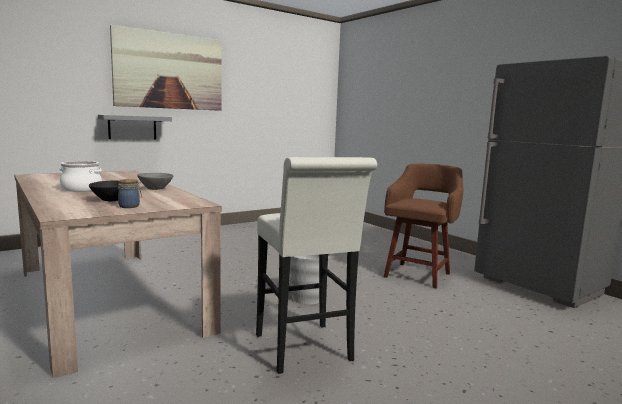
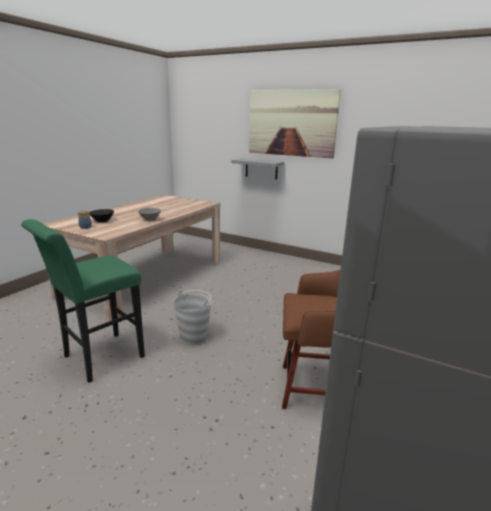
camera: 65 degrees right, 10 degrees up
cooking pot [59,161,102,192] -> none
white stool [256,157,377,374] -> green stool [21,219,145,383]

